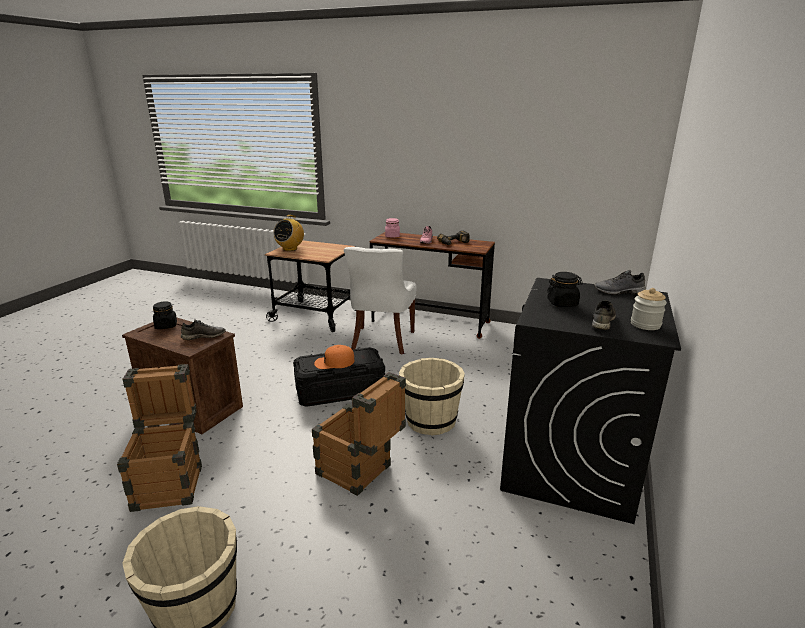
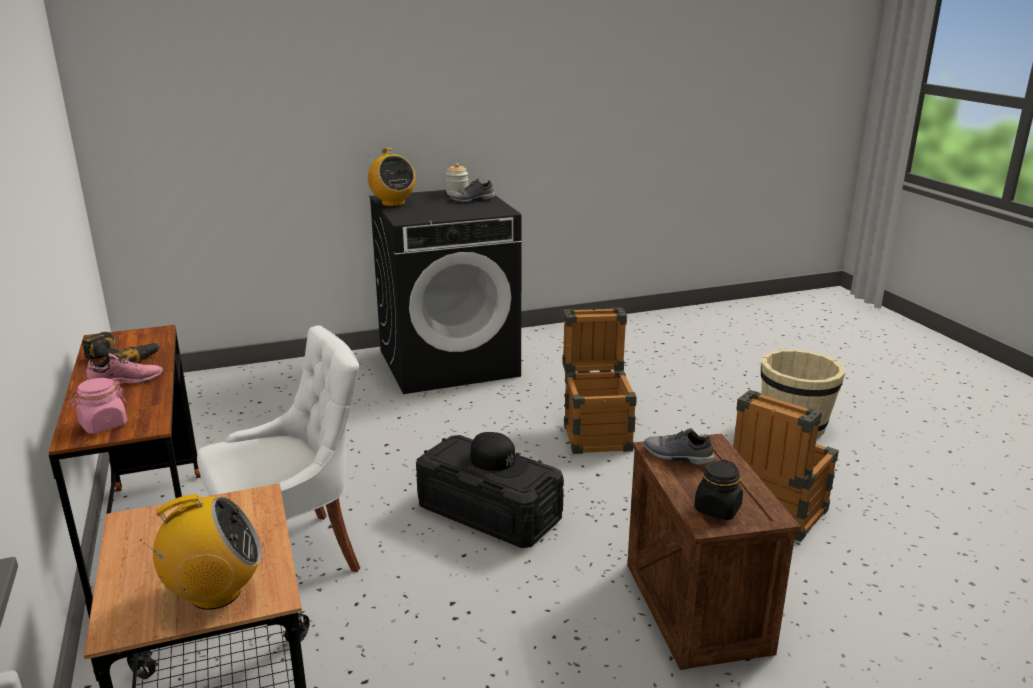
camera: 130 degrees left, 0 degrees up
orange cap [314,345,355,369] -> black cap [470,432,529,478]
beige bucket [399,358,465,436] -> none
black jar [547,272,583,307] -> none
grey shoe [594,270,646,295] -> radio [368,148,416,207]

